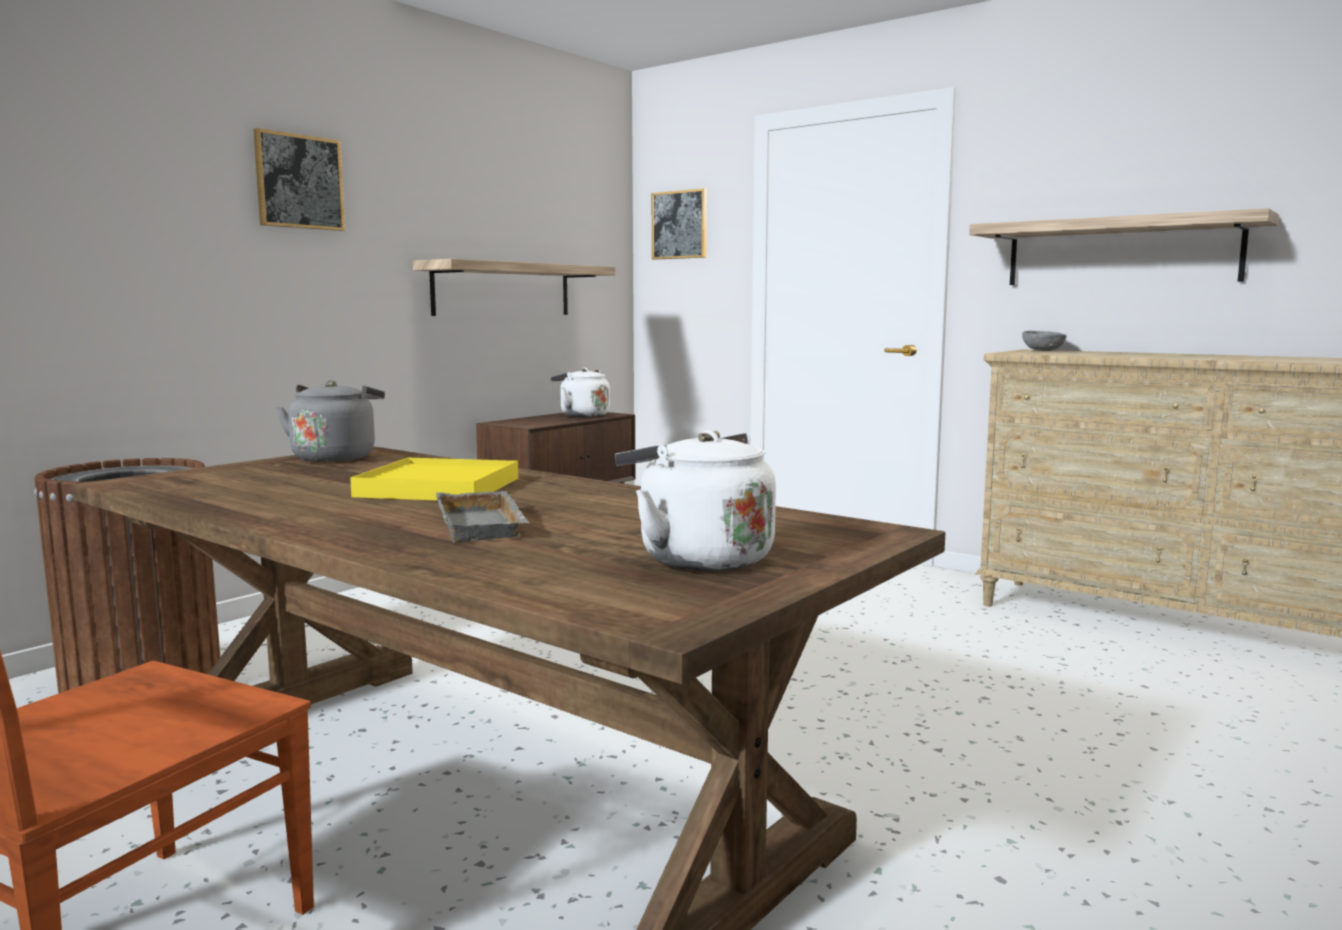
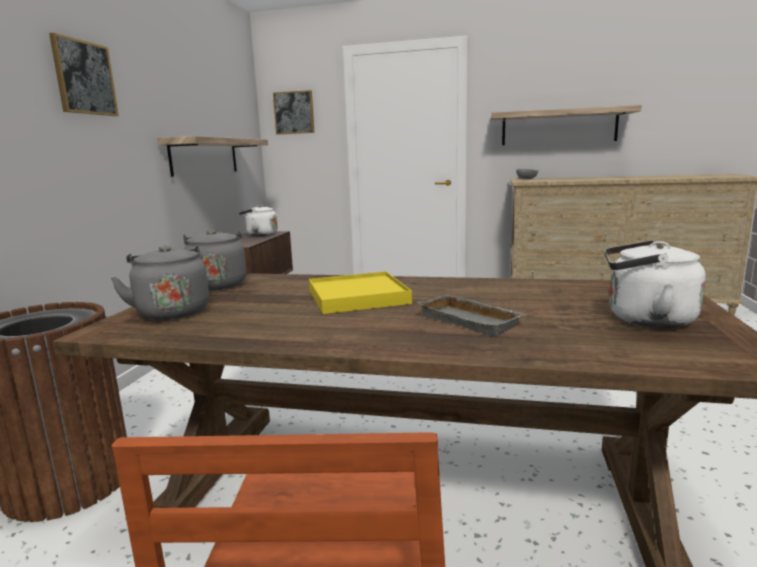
camera: 25 degrees left, 5 degrees up
none -> grey kettle [110,245,209,320]

